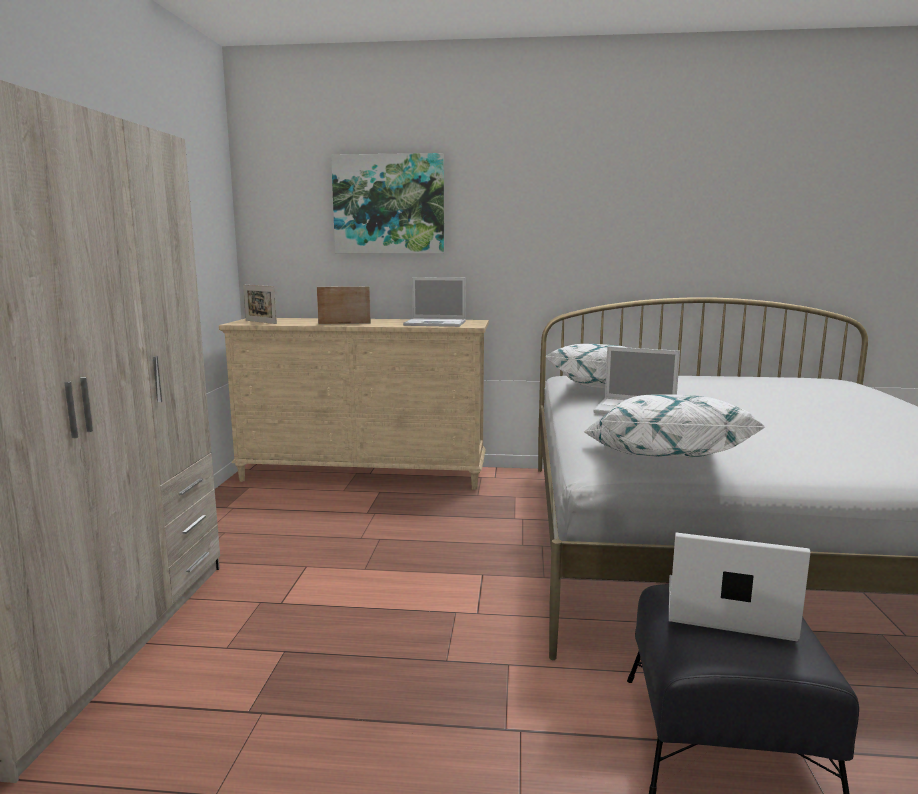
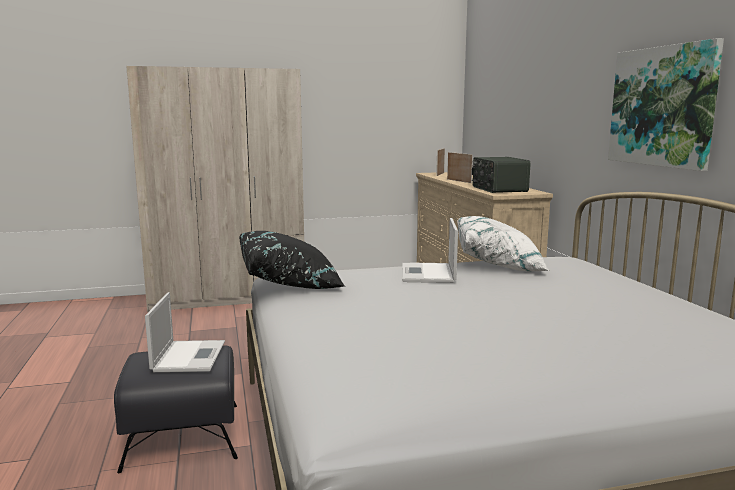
camera: 70 degrees right, 0 degrees up
picture [331,153,444,253] -> picture moved to [608,38,724,171]
laptop [403,277,466,327] -> radio [472,157,530,193]
white pillow [583,395,767,458] -> black pillow [239,231,345,289]

